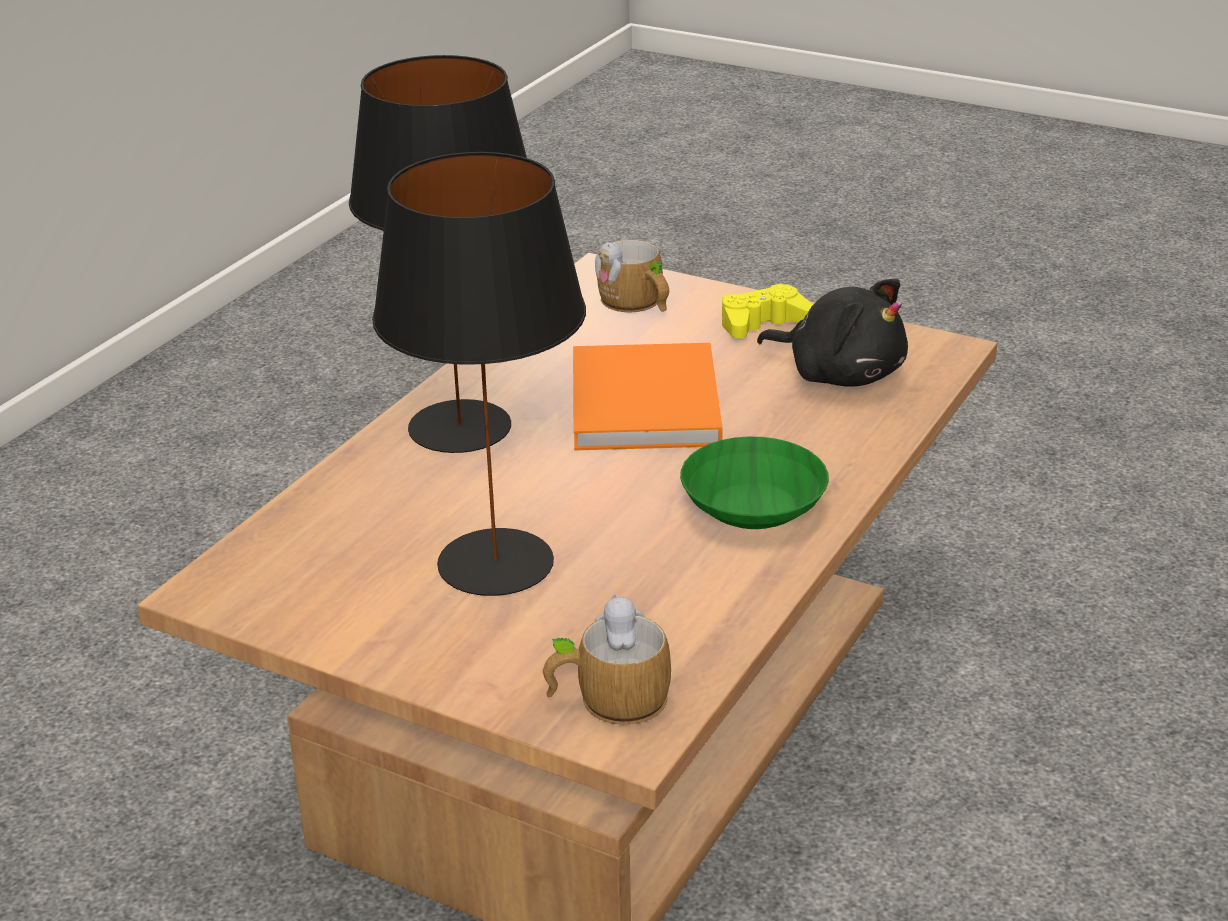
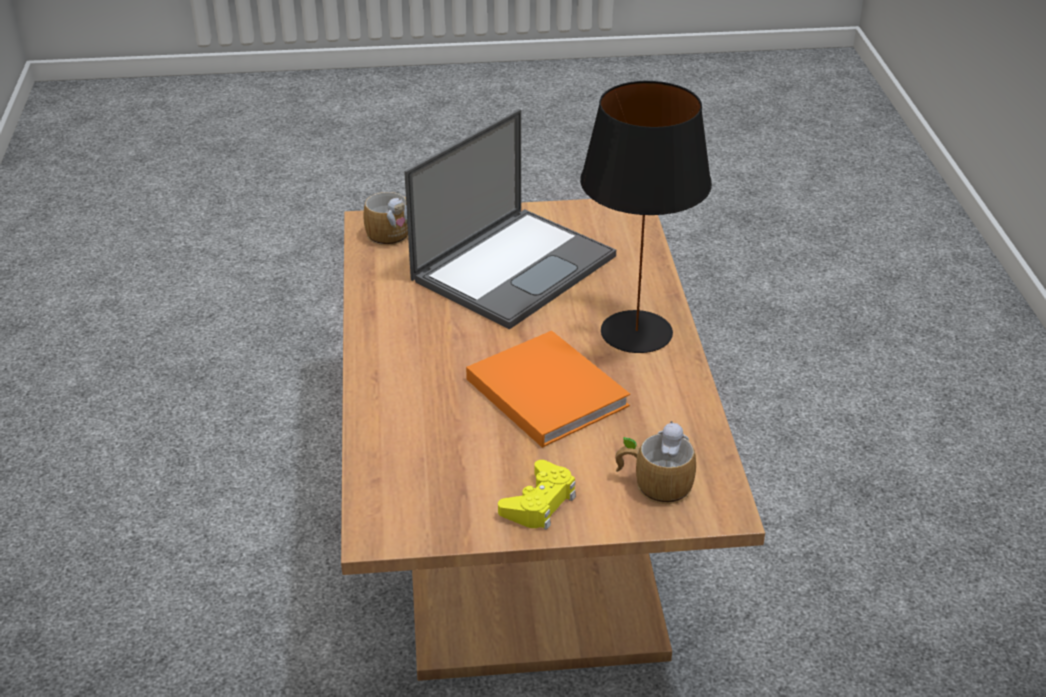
camera: 145 degrees right, 5 degrees up
black table lamp [372,152,586,596] -> laptop [404,109,616,330]
green bowl [680,437,829,529] -> none
black plush toy [757,278,908,387] -> none

